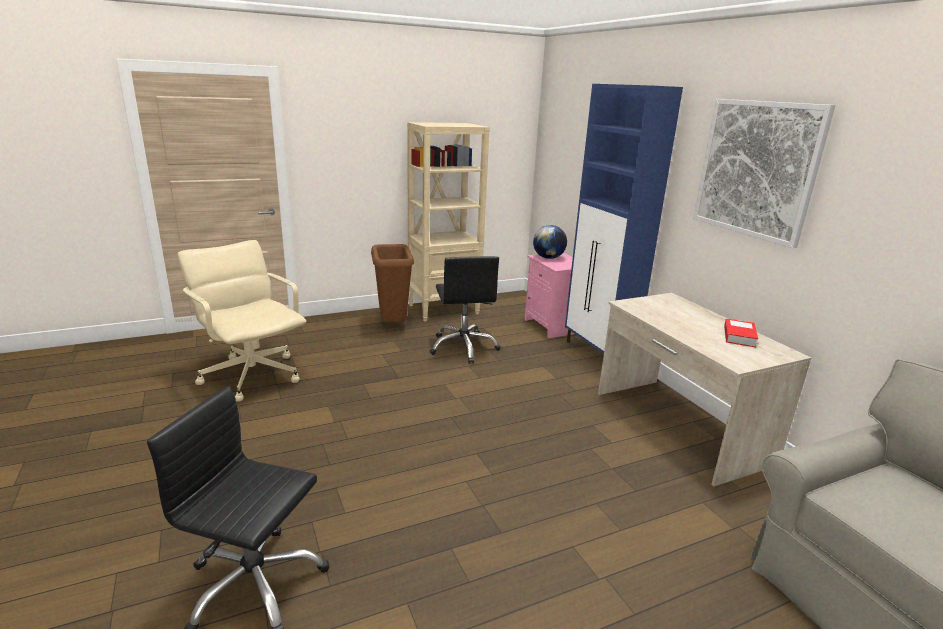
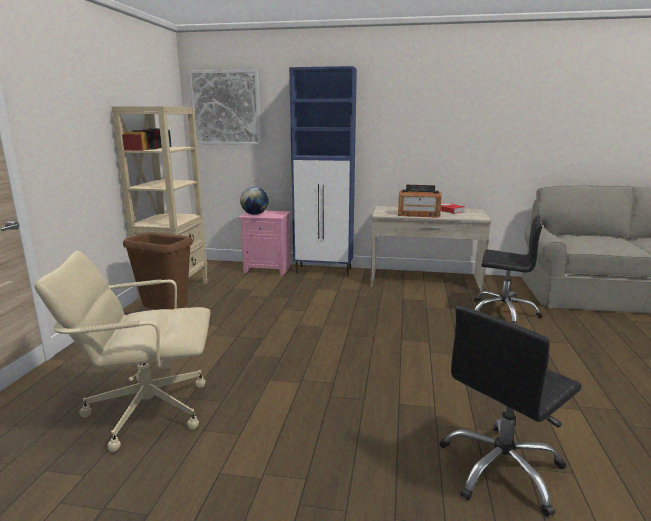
camera: 55 degrees left, 5 degrees down
black office chair [430,256,501,363] -> black office chair moved to [474,215,543,325]
picture [693,99,835,248] -> picture moved to [188,70,261,145]
none -> radio [398,185,442,218]

